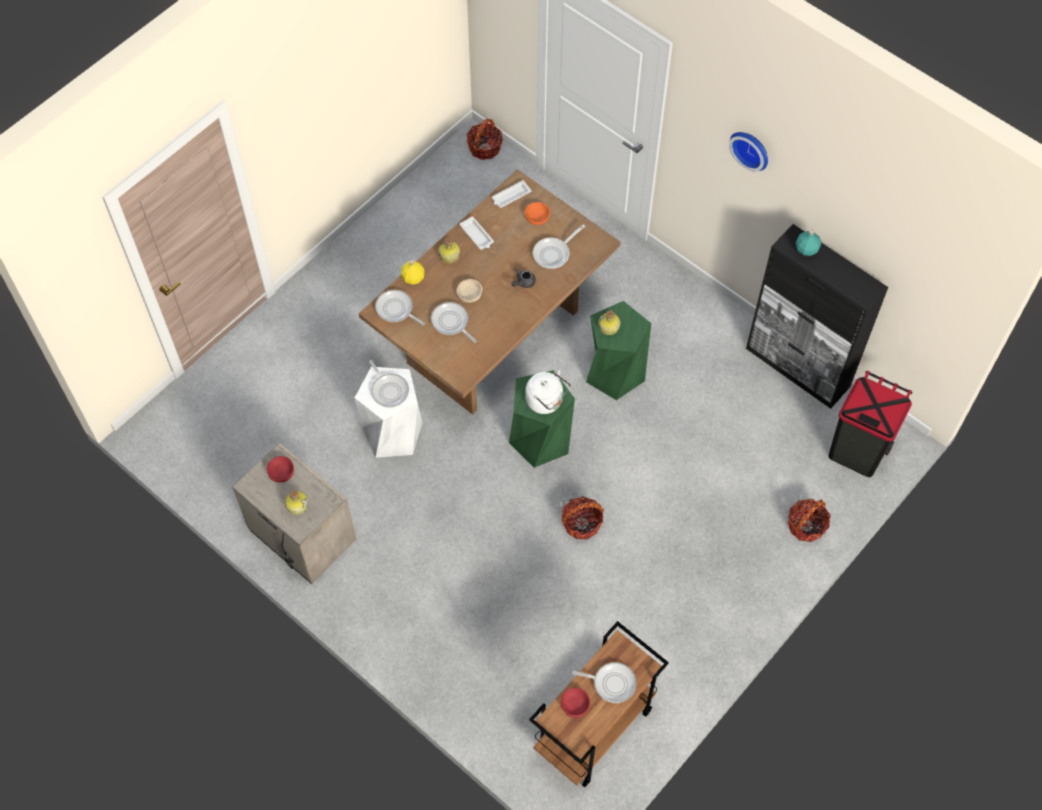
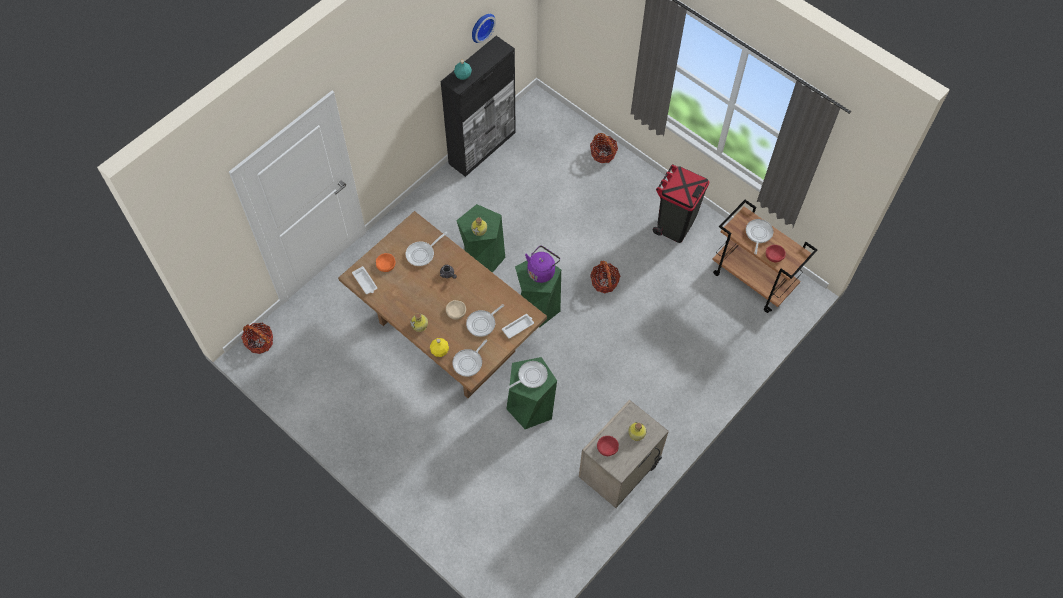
camera: 90 degrees left, 0 degrees up
white stool [355,367,422,458] -> green stool [506,357,557,429]
white tray [459,216,494,250] -> white tray moved to [502,314,534,339]
white kettle [525,370,571,414] -> purple kettle [525,245,560,283]
frying pan [533,225,585,269] -> frying pan turned 90 degrees clockwise [406,232,447,266]
wall clock [729,132,768,172] -> wall clock moved to [472,14,496,43]
black trash can [828,371,912,477] -> black trash can moved to [653,164,709,243]

